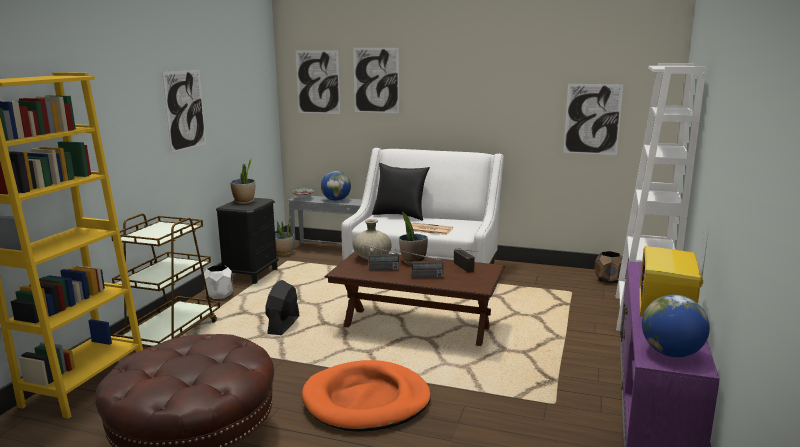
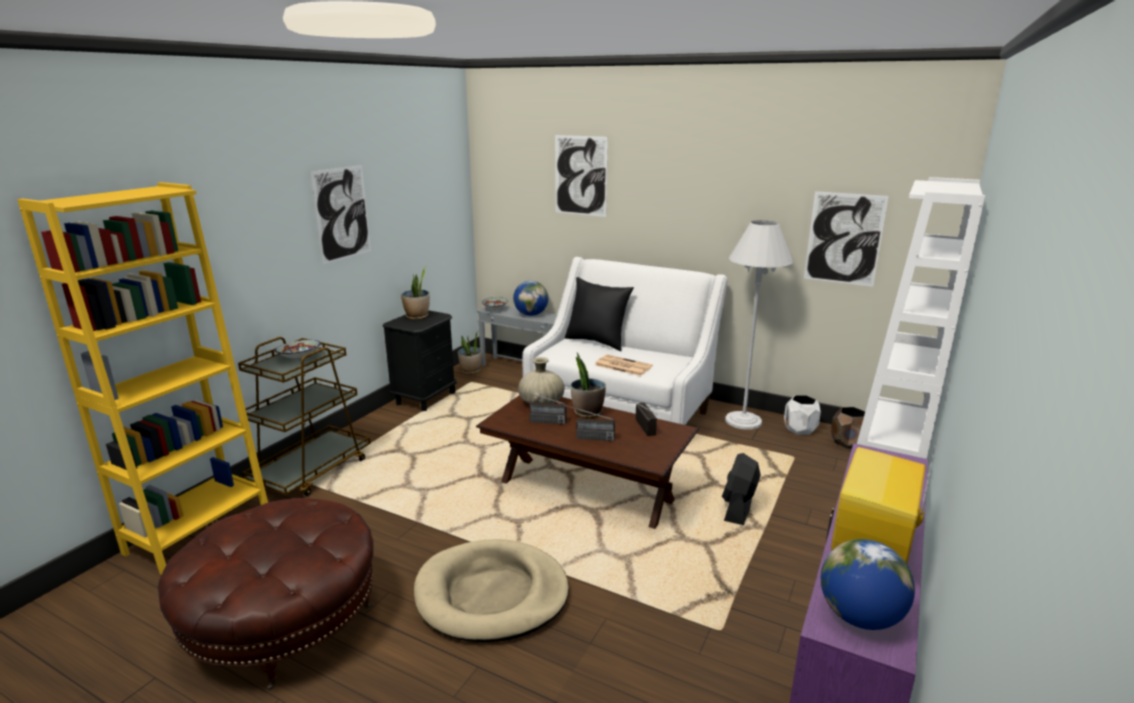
camera: 10 degrees right, 5 degrees up
white planter [204,265,233,299] -> white planter moved to [784,395,821,435]
black fan [266,280,299,335] -> black fan moved to [722,453,761,525]
picture [296,50,340,114] -> none
orange dog bed [302,360,431,432] -> beige dog bed [414,539,569,642]
none -> bowl [275,340,321,359]
none -> white floor lamp [725,220,793,430]

